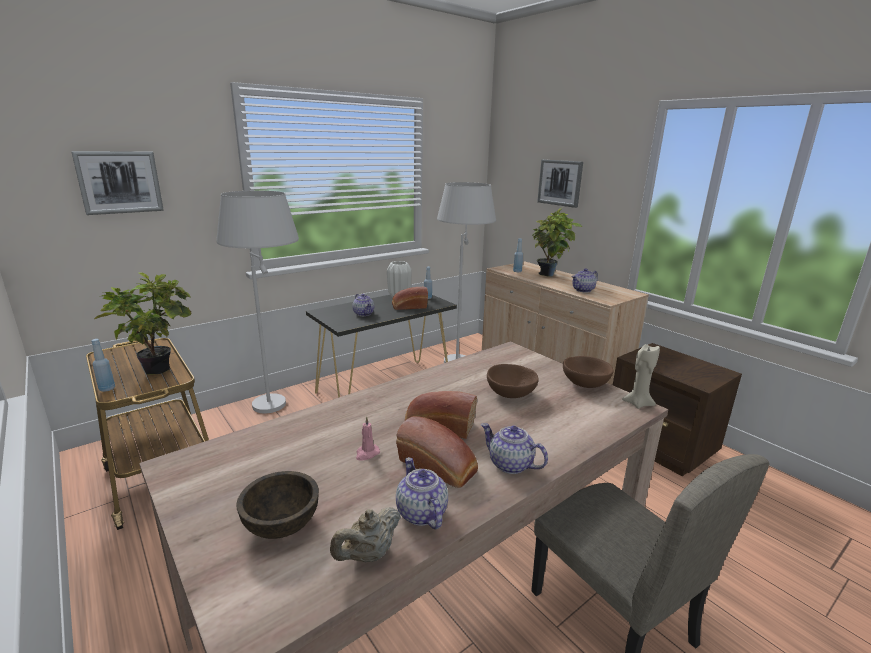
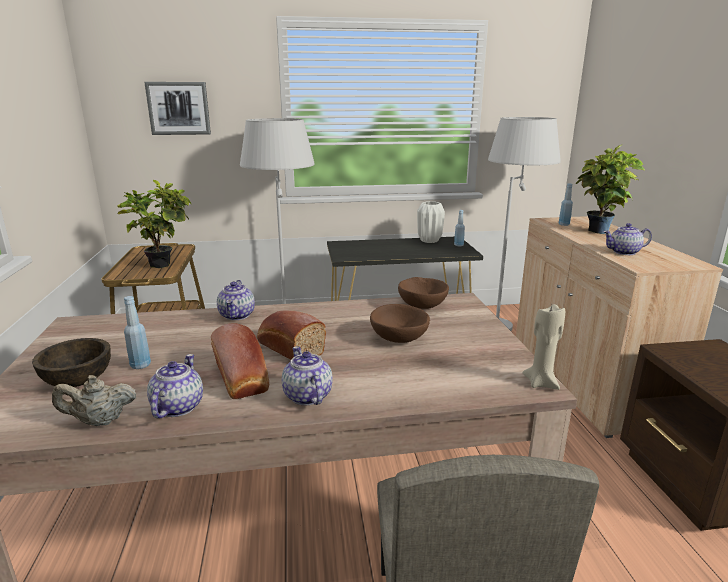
camera: 30 degrees right, 0 degrees up
blue bottle [91,339,115,392] -> blue bottle moved to [124,296,151,369]
teapot [352,294,374,316] -> teapot moved to [217,280,255,320]
pink candle [356,417,380,461] -> none
bread [392,287,428,310] -> none
picture [537,160,583,208] -> none
brown bowl [563,356,613,388] -> brown bowl moved to [398,277,449,309]

